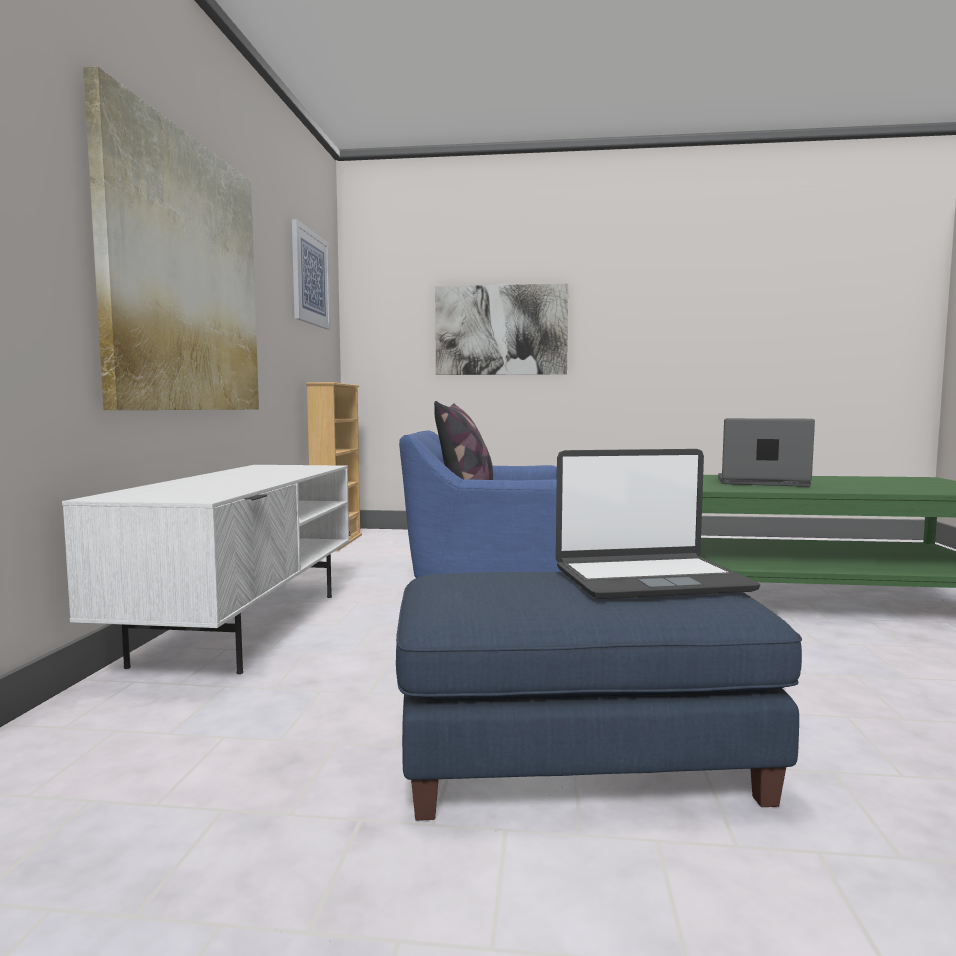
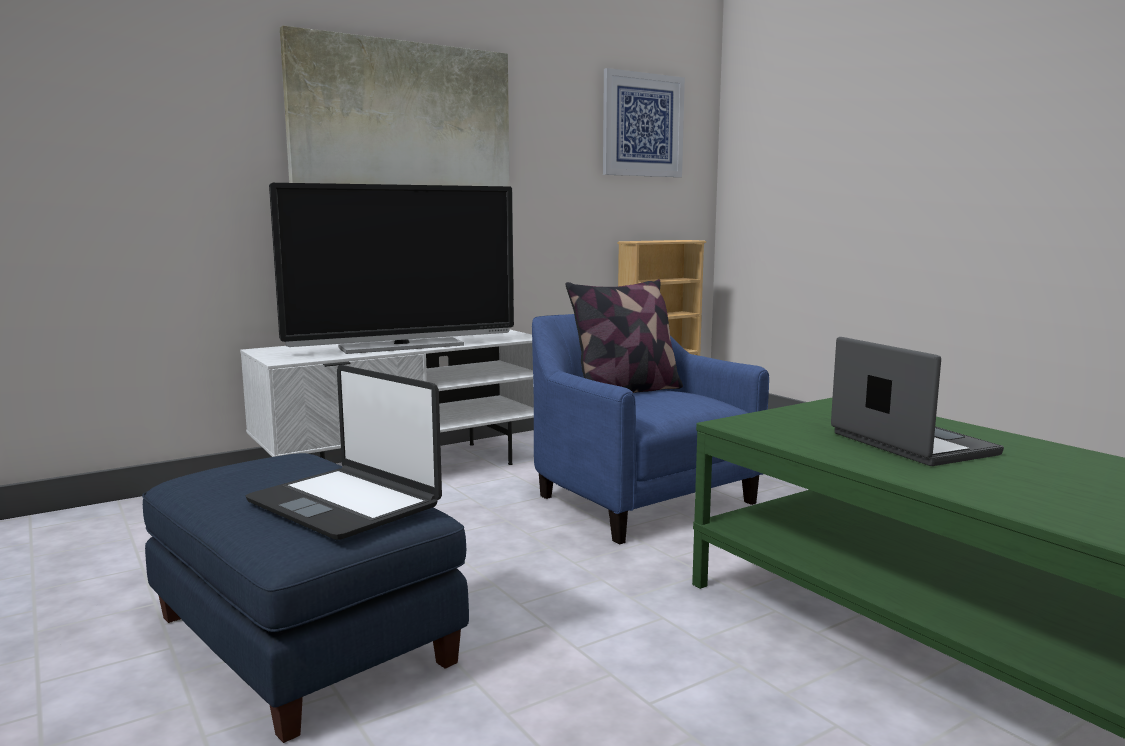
camera: 50 degrees right, 5 degrees up
picture [435,284,568,375] -> none
none -> television [269,183,514,354]

